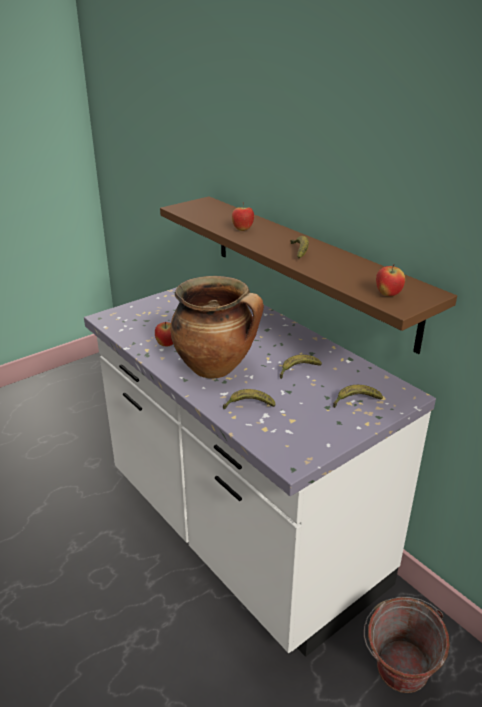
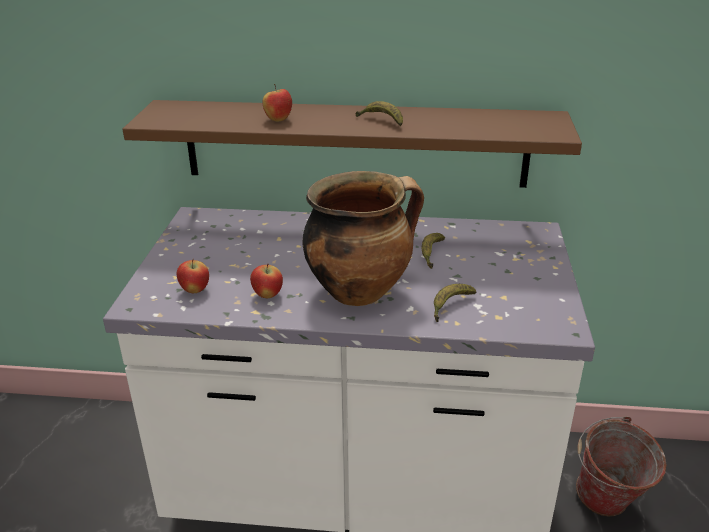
camera: 45 degrees left, 0 degrees up
banana [333,385,383,408] -> none
apple [376,264,405,296] -> apple moved to [177,259,209,293]

